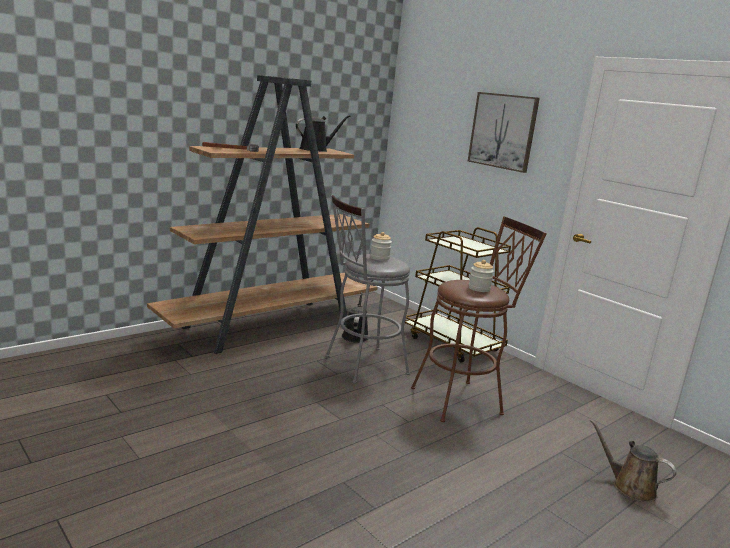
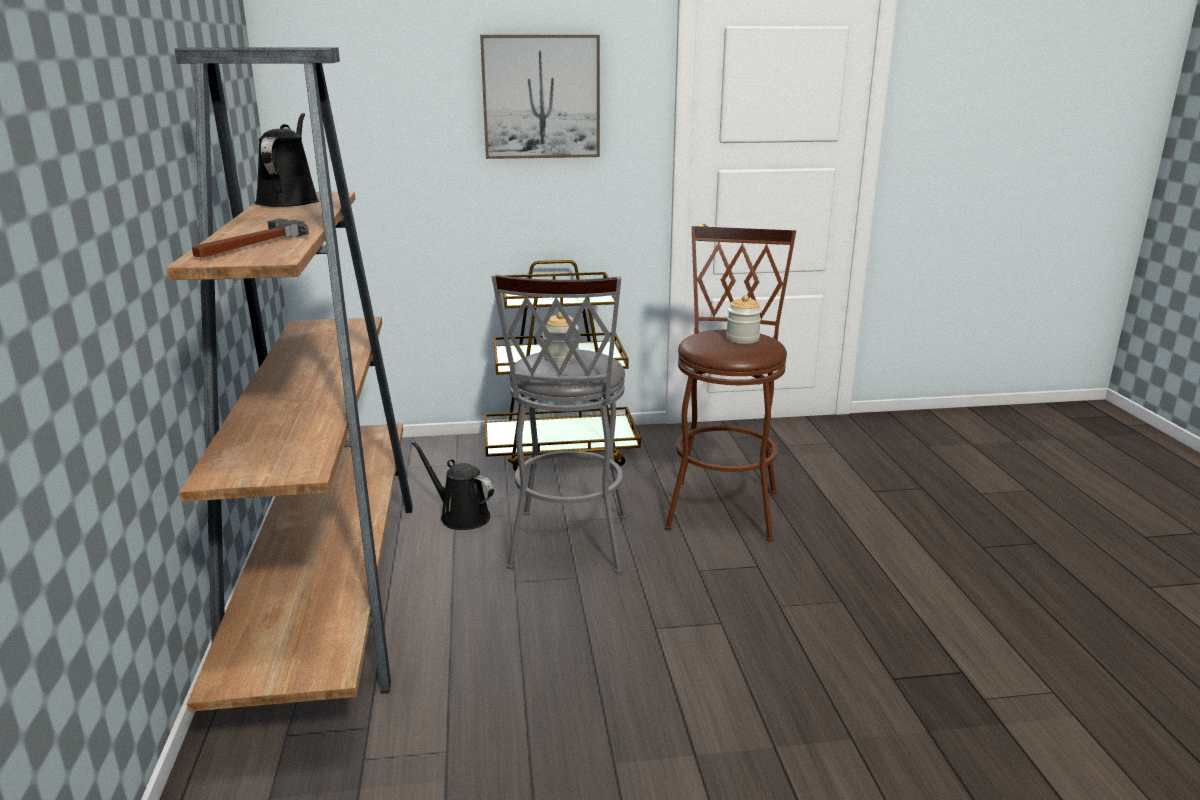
camera: 55 degrees left, 5 degrees up
brown watering can [590,419,677,502] -> none

